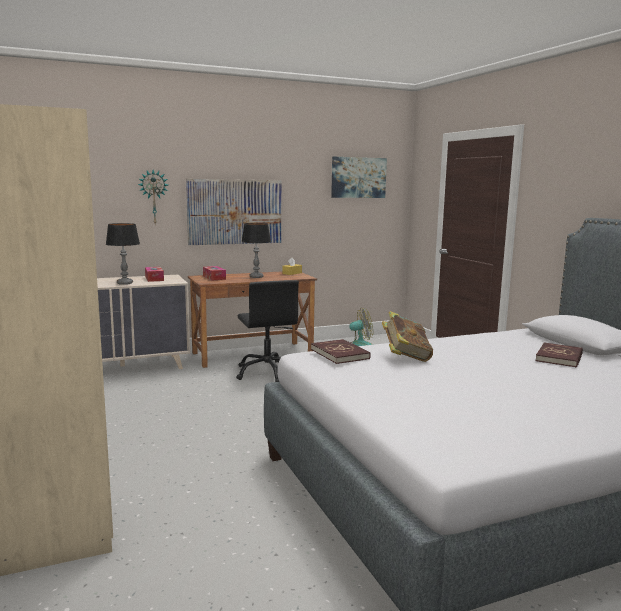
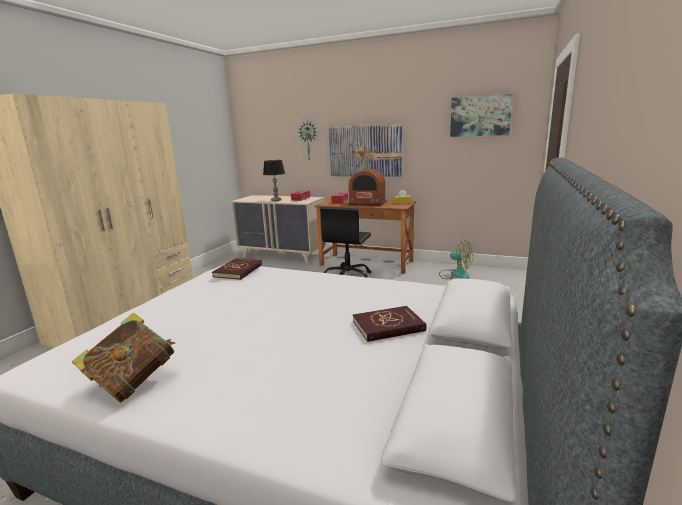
camera: 45 degrees right, 5 degrees up
table lamp [241,223,271,278] -> radio [348,169,387,206]
book [382,311,433,362] -> book moved to [72,313,175,403]

